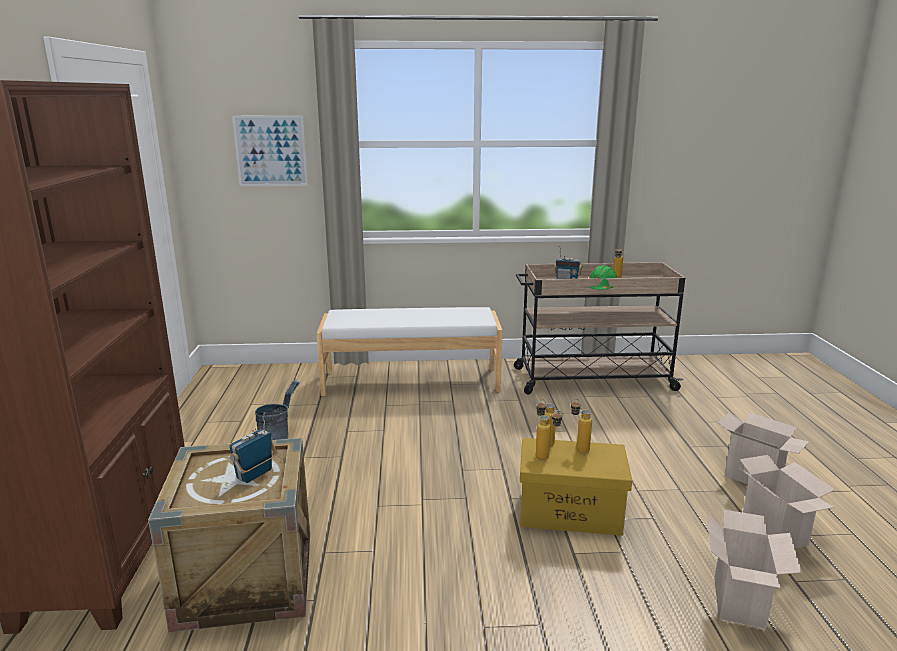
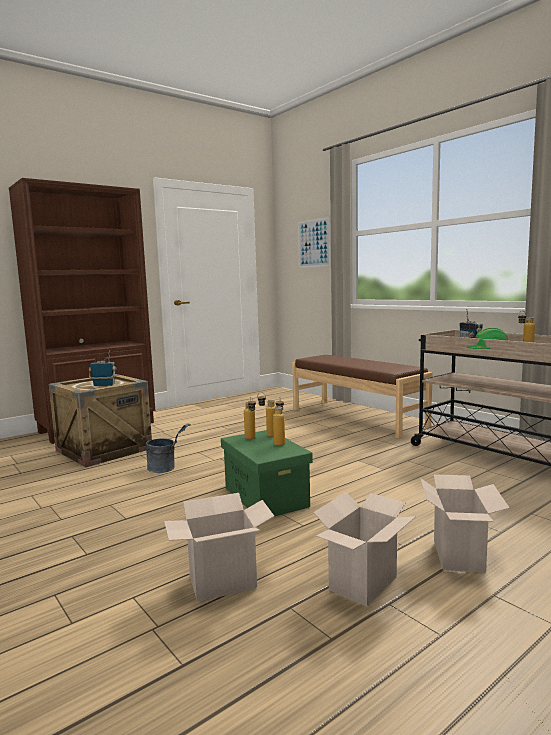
camera: 55 degrees right, 10 degrees down
grey bucket [255,380,300,440] -> grey bucket moved to [146,423,190,473]
white bench [316,307,502,396] -> brown bench [292,355,433,439]
yellow storage box [520,438,632,536] -> green storage box [221,430,313,517]

